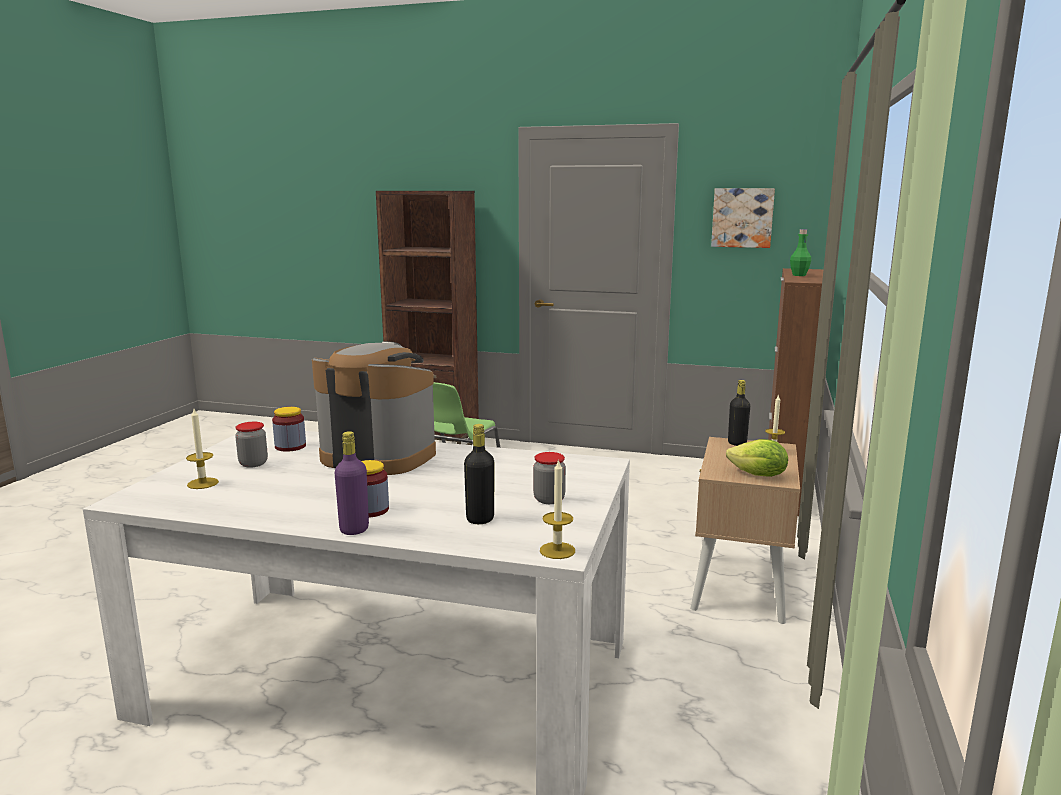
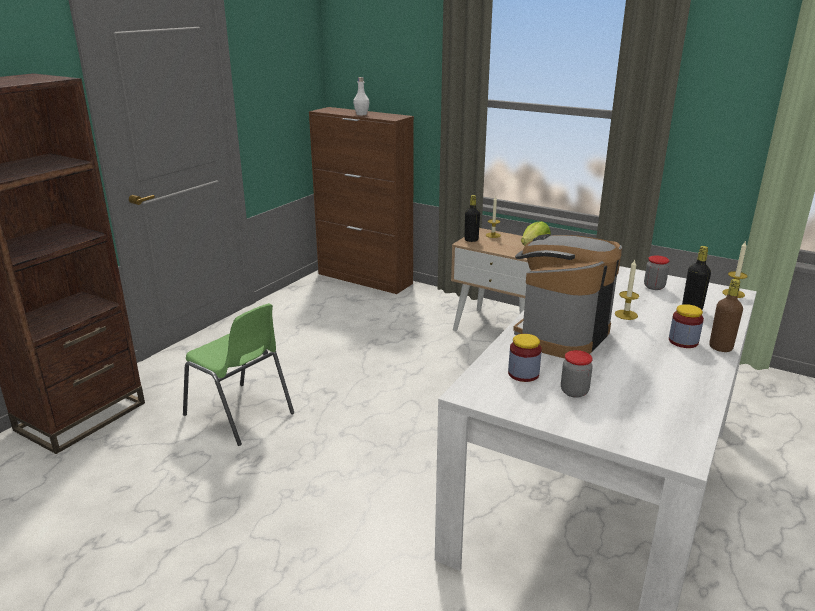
camera: 75 degrees left, 10 degrees up
candle [186,409,219,489] -> candle moved to [615,260,639,320]
purple bottle [335,431,369,535] -> brown bottle [709,279,743,352]
picture [711,188,775,248] -> none
green bottle [790,229,811,276] -> white bottle [353,77,370,115]

